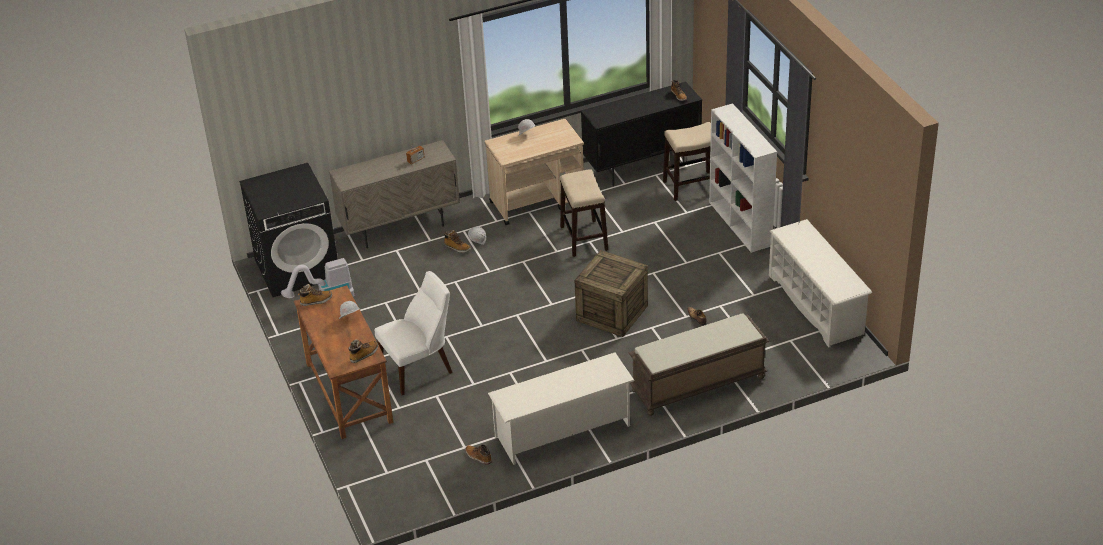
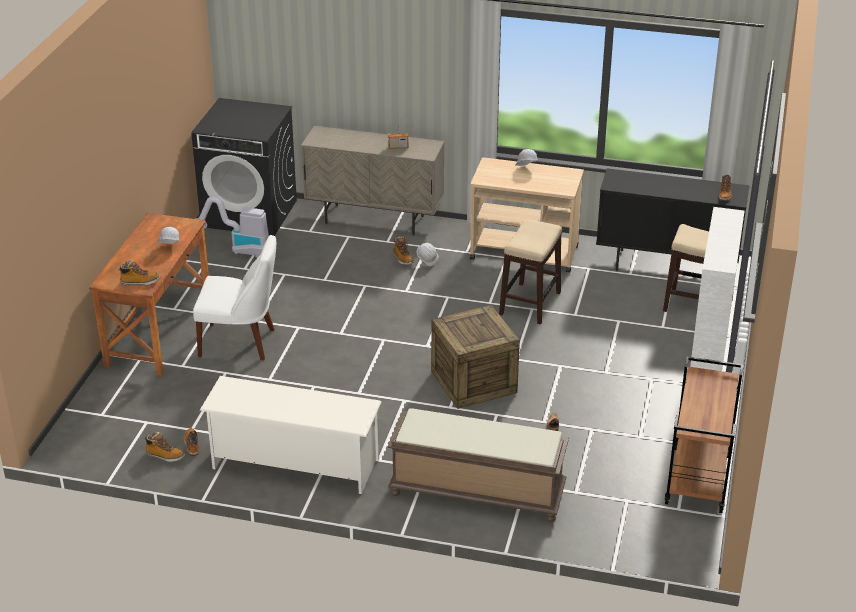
camera: 35 degrees right, 5 degrees down
boot [298,284,332,306] -> boot moved to [144,432,185,462]
white shoe rack [769,219,872,347] -> brown cart [665,356,743,513]

